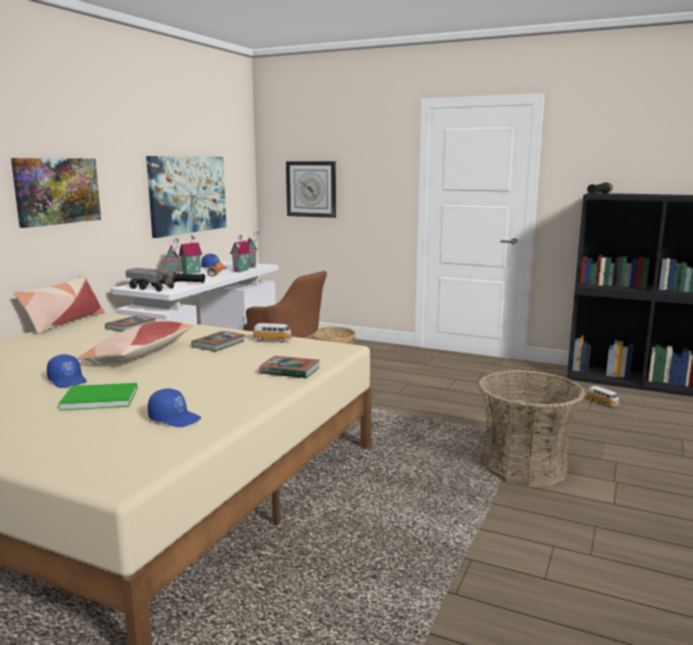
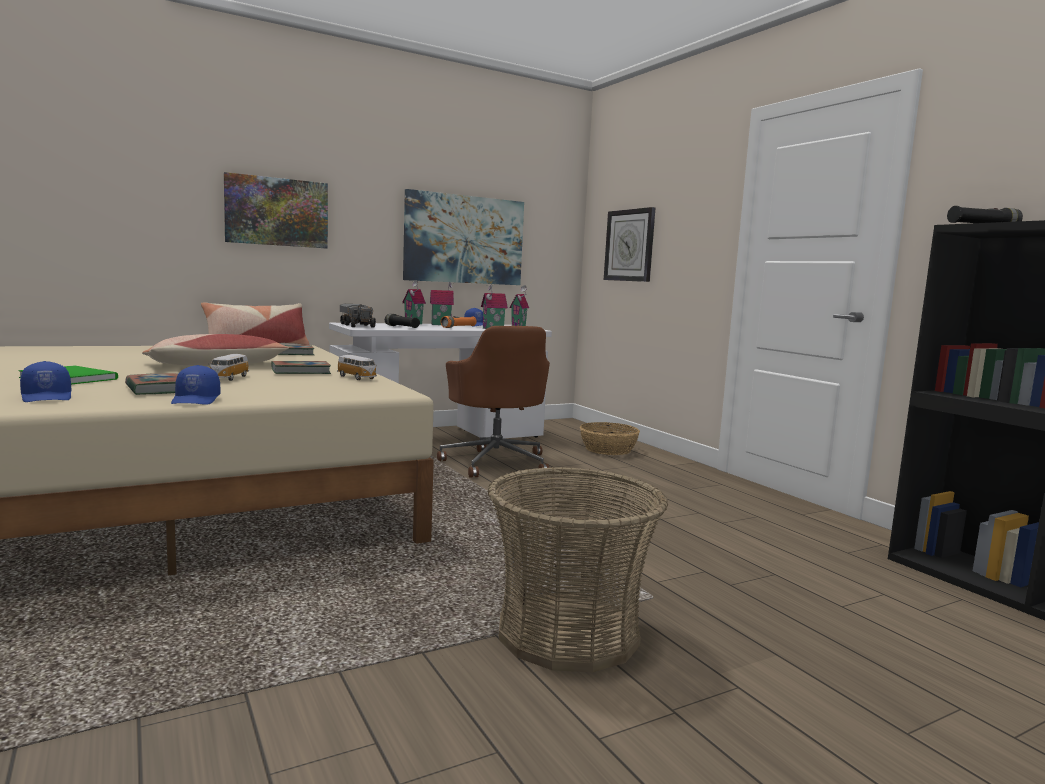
camera: 35 degrees right, 5 degrees down
blue cap [47,354,87,388] -> blue cap moved to [171,365,221,405]
book [259,356,320,379] -> book moved to [125,373,178,395]
toy car [586,386,619,407] -> toy car moved to [208,354,249,381]

